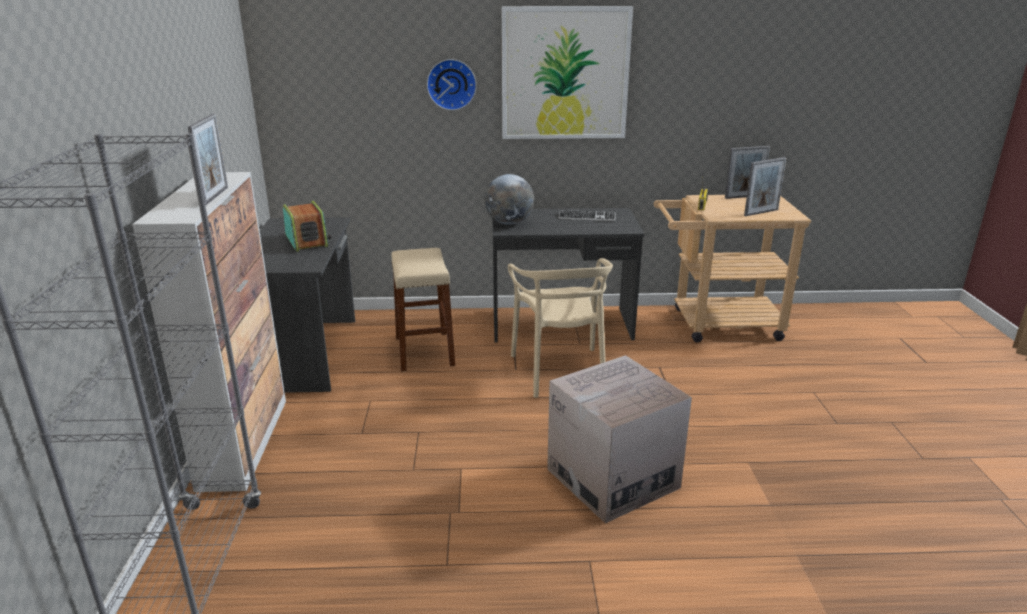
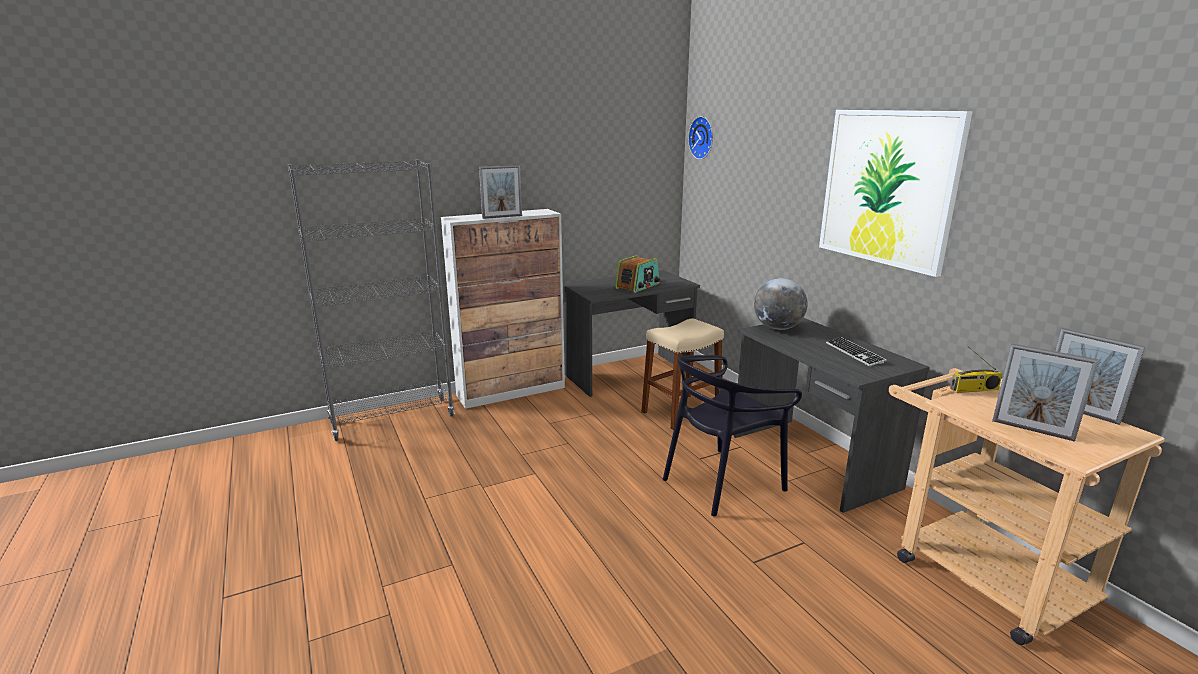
camera: 65 degrees right, 5 degrees down
wall clock [427,59,477,111] -> wall clock moved to [688,116,713,160]
beige chair [508,258,613,398] -> black chair [663,355,802,516]
cardboard box [547,355,692,523] -> none

